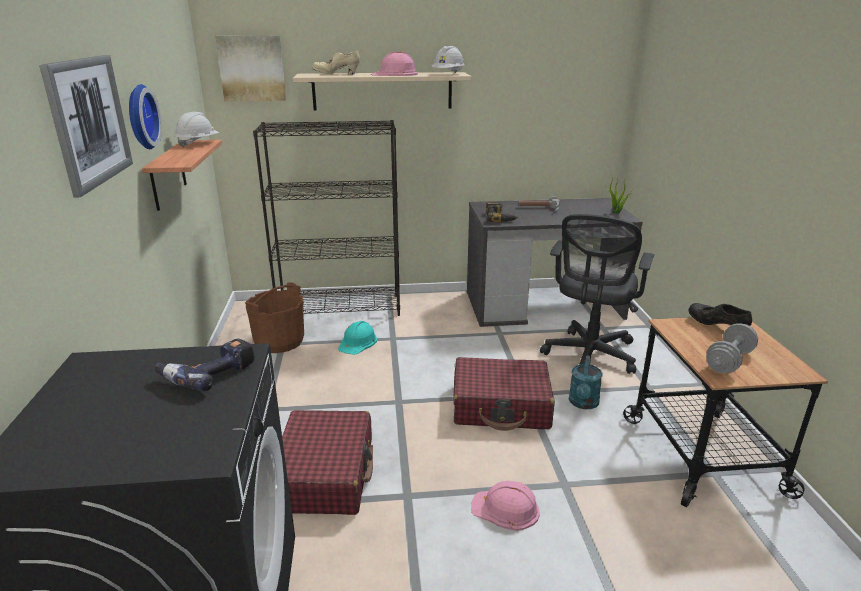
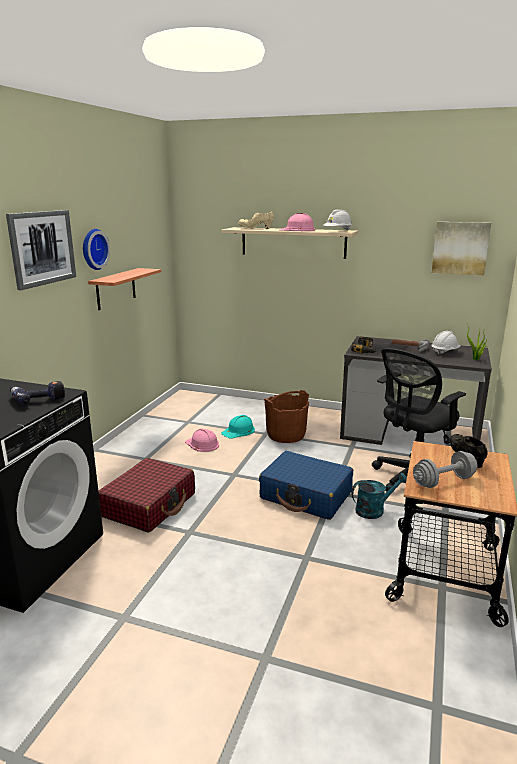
camera: 25 degrees right, 5 degrees down
white hard hat [174,112,219,148] -> white hard hat moved to [431,331,460,355]
picture [215,35,286,101] -> picture moved to [432,222,491,275]
brown bucket [245,282,304,353] -> brown bucket moved to [264,390,309,443]
black bookcase [253,120,400,316] -> none
red suitcase [453,357,555,431] -> blue suitcase [259,451,353,520]
pink hard hat [471,481,540,531] -> pink hard hat moved to [185,428,219,452]
turquoise watering can [569,355,603,409] -> turquoise watering can turned 150 degrees counterclockwise [351,473,407,519]

